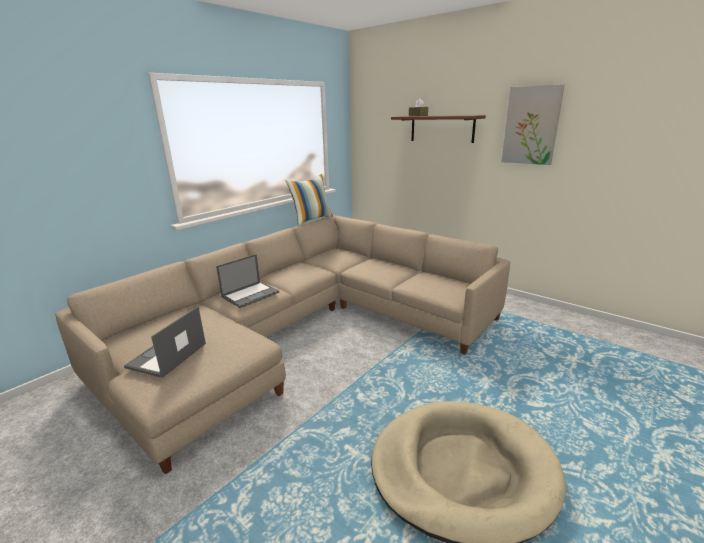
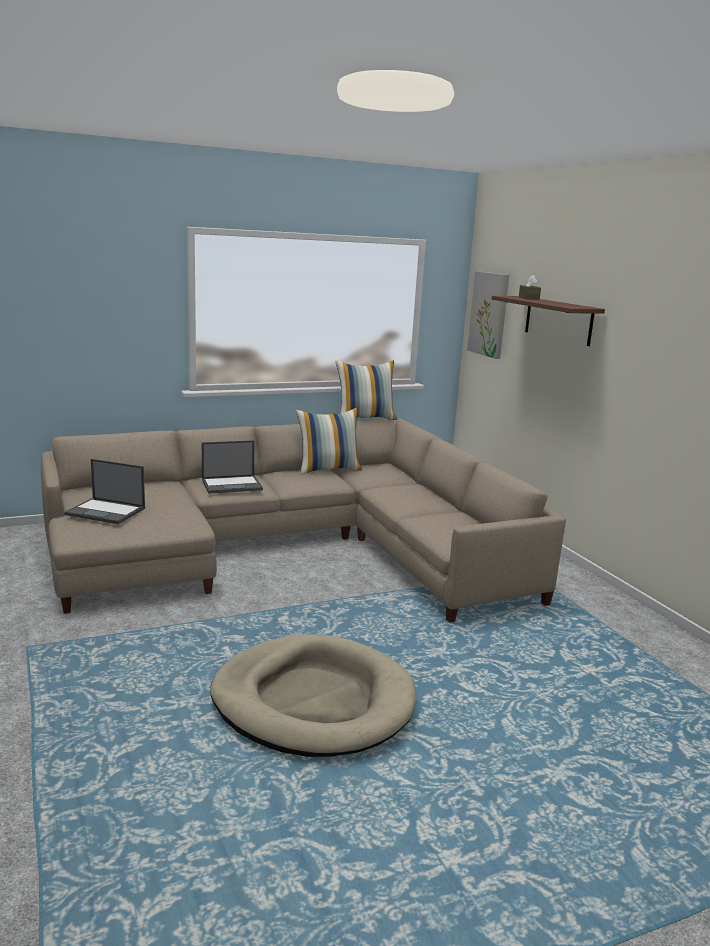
camera: 25 degrees right, 5 degrees down
laptop [124,306,206,378] -> laptop turned 120 degrees counterclockwise [64,459,145,524]
picture [501,84,565,165] -> picture moved to [467,271,509,359]
none -> pillow [296,408,362,475]

